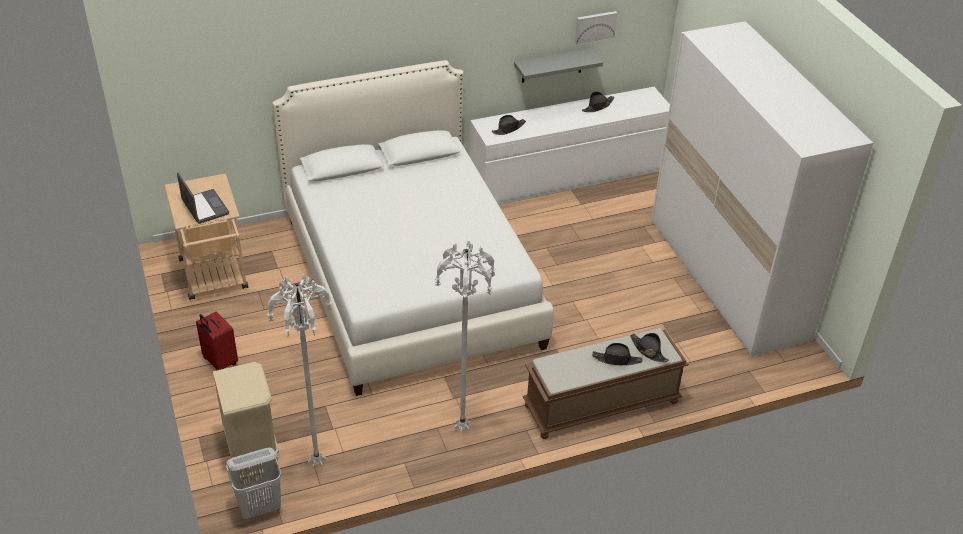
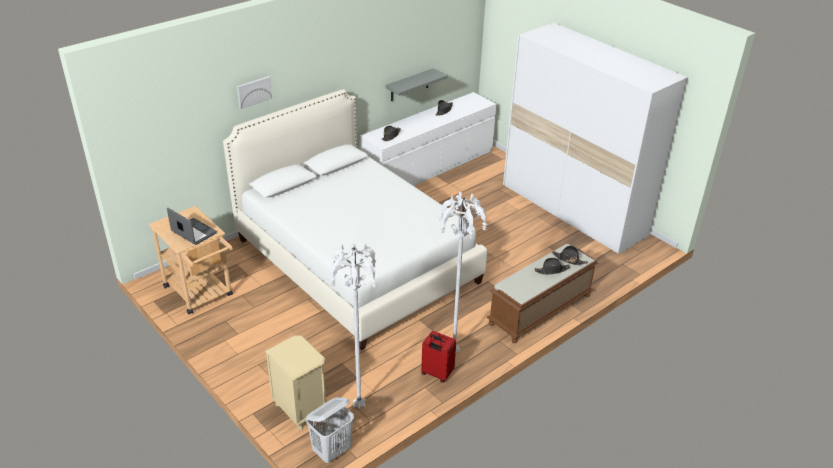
camera: 20 degrees left, 5 degrees down
red suitcase [196,311,238,371] -> red suitcase moved to [421,331,456,382]
picture [575,11,617,44] -> picture moved to [237,76,272,109]

